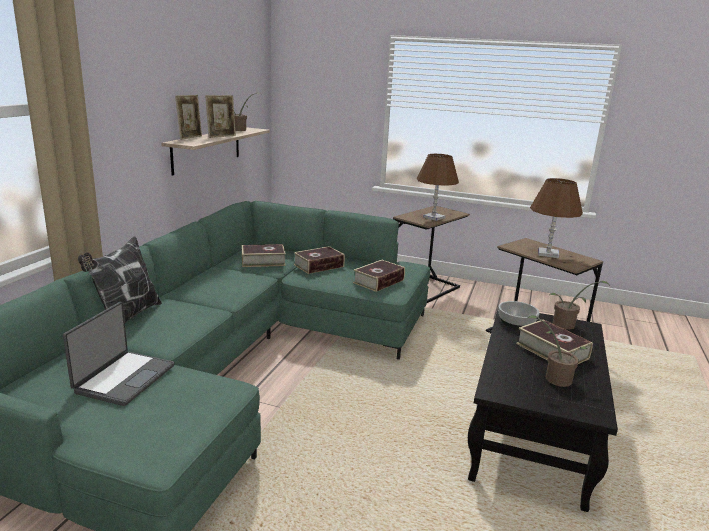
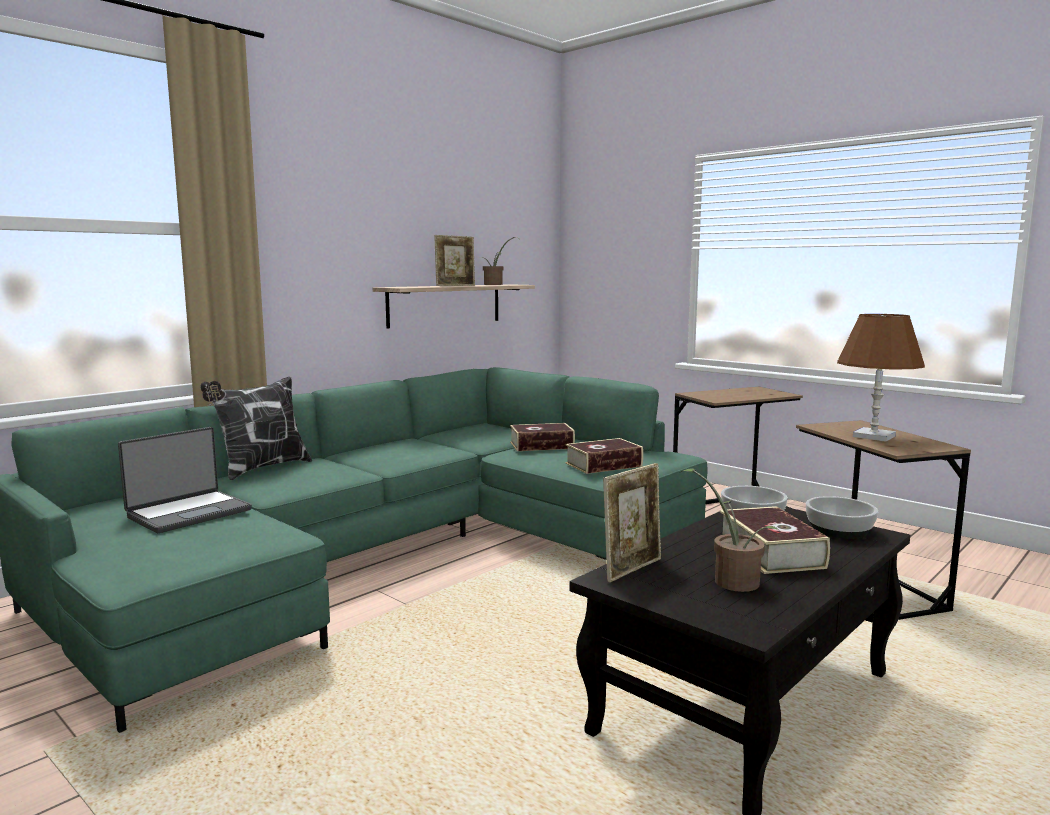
camera: 25 degrees right, 10 degrees down
picture frame [175,95,202,140] -> picture frame moved to [603,463,661,582]
book [242,244,286,267] -> none
brown table lamp [417,154,459,221] -> none
potted plant [550,281,609,330] -> bowl [806,496,878,539]

